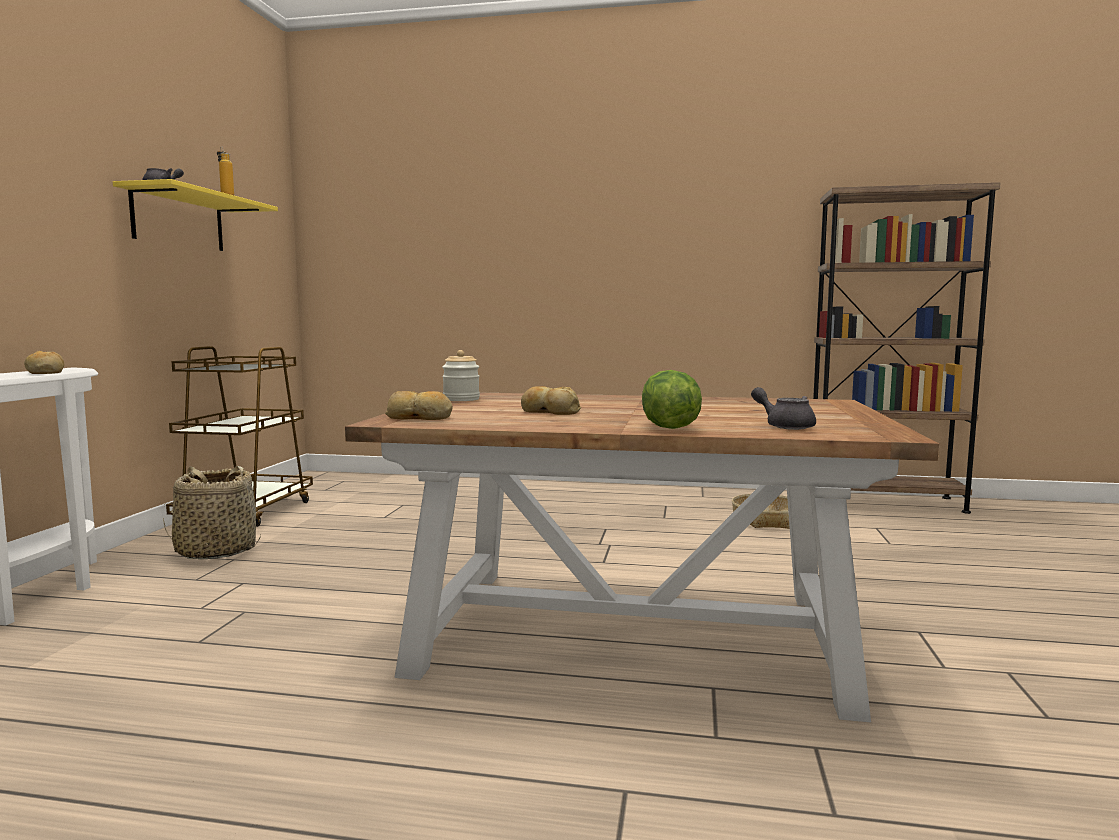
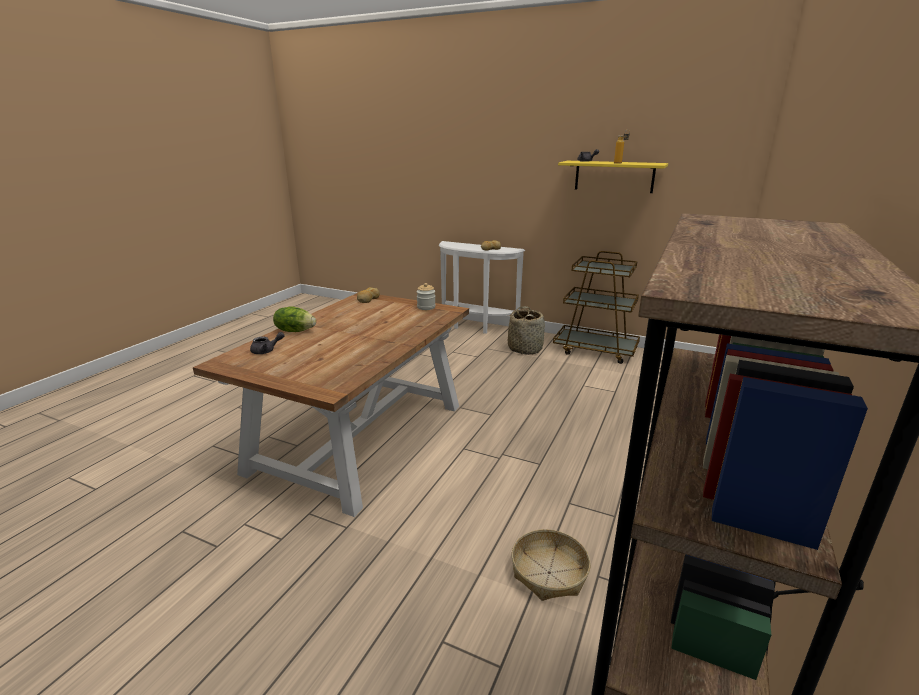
camera: 105 degrees right, 15 degrees up
bread [521,386,581,415] -> none

